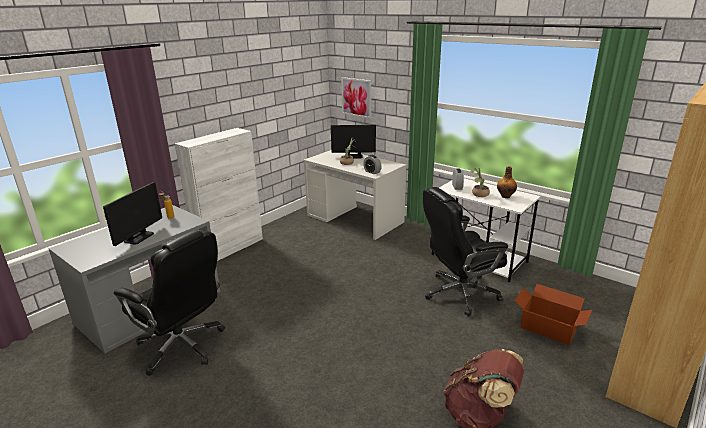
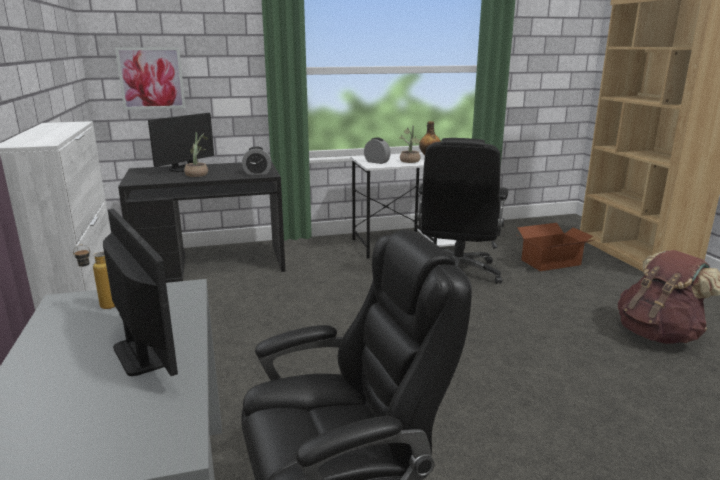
camera: 55 degrees left, 5 degrees down
white desk [304,150,406,240] -> black desk [118,161,286,283]

